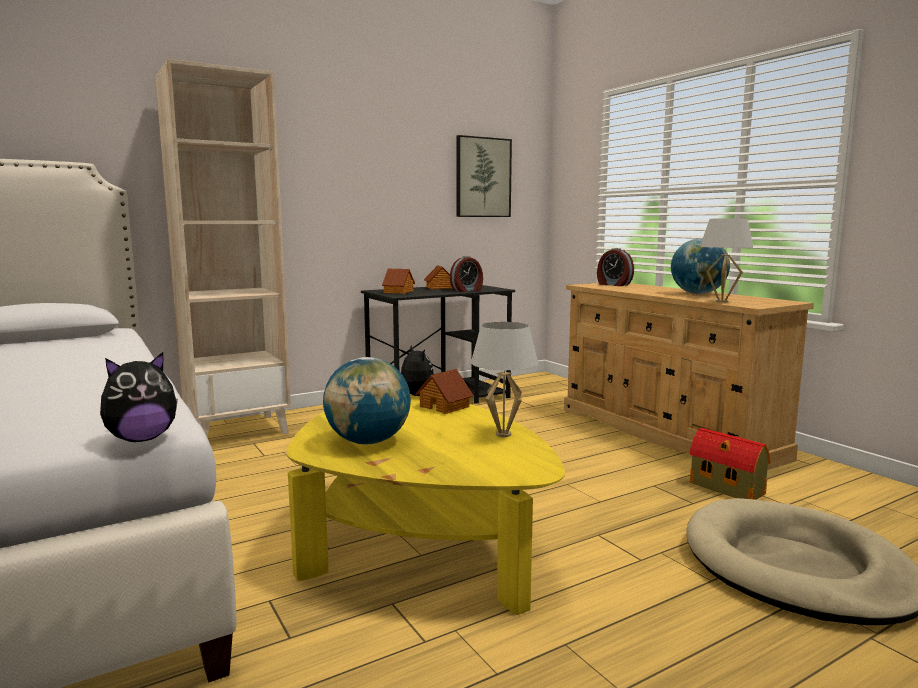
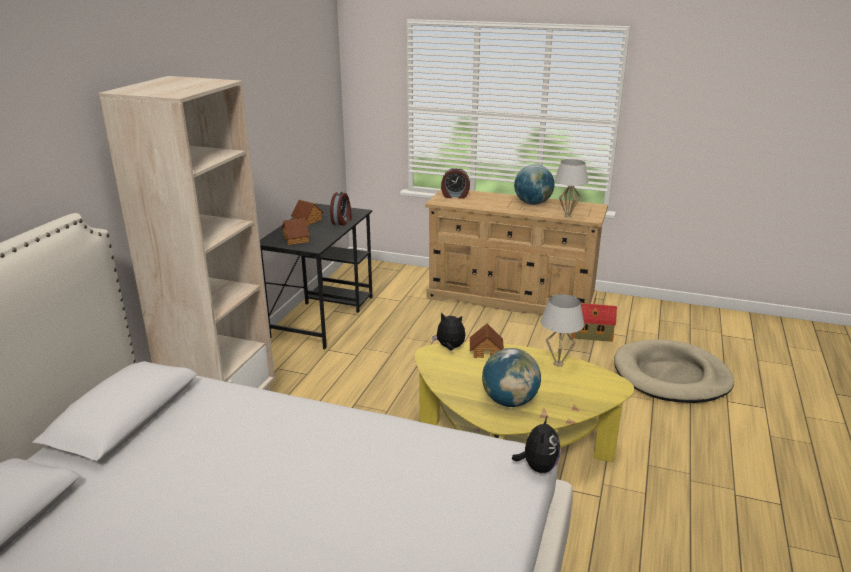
camera: 40 degrees left, 15 degrees up
picture [456,135,512,217] -> none

